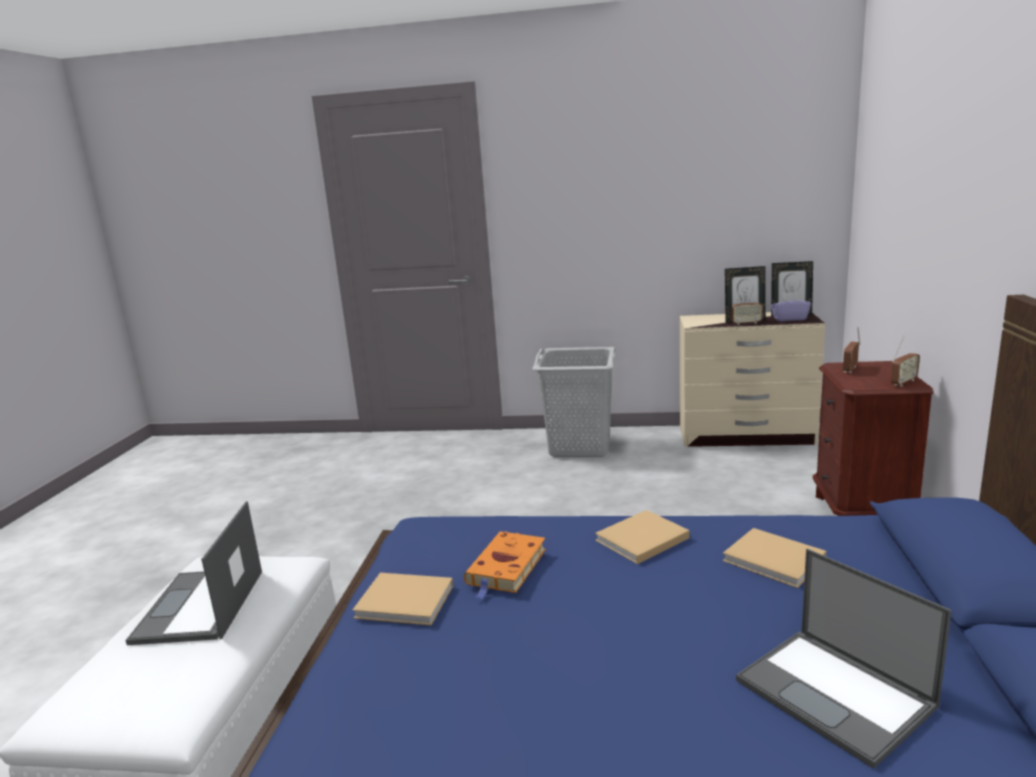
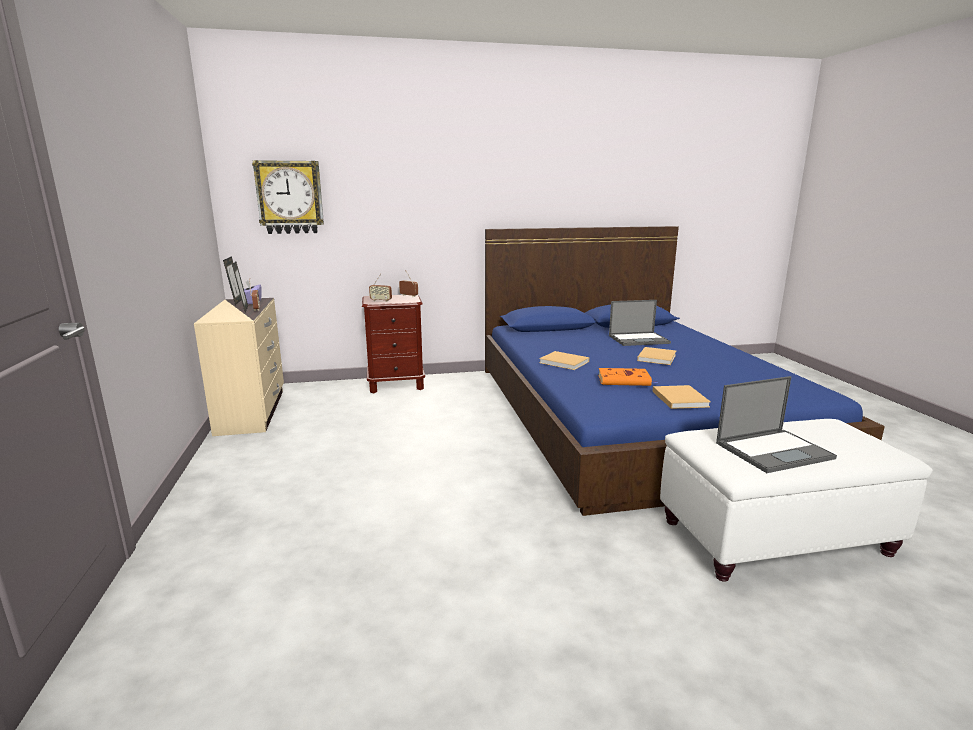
camera: 110 degrees left, 0 degrees up
grey laundry basket [532,347,617,457] -> none
beige book [723,528,826,588] -> beige book moved to [637,347,676,365]
laptop [736,549,952,769] -> laptop turned 45 degrees clockwise [609,300,671,346]
none -> wall clock [252,160,324,234]

